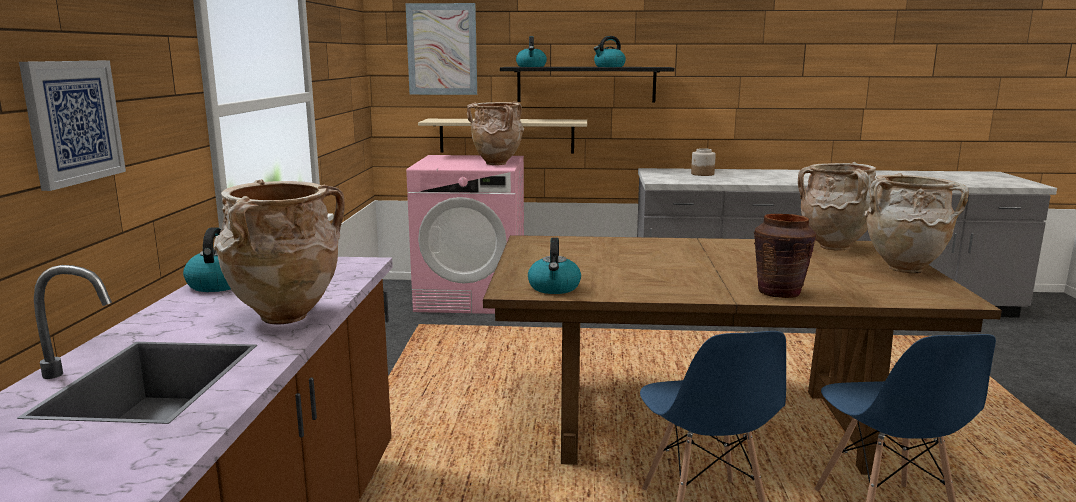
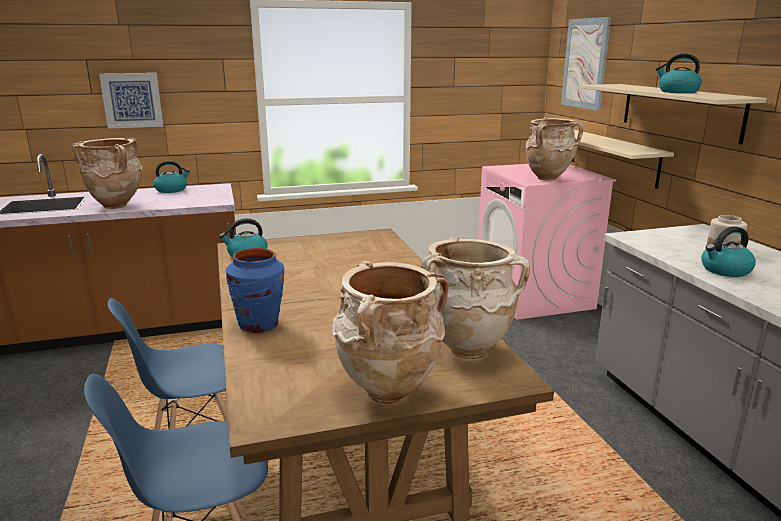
camera: 70 degrees right, 5 degrees up
black shelf [500,67,675,102] -> beige shelf [582,84,767,144]
kettle [516,36,547,67] -> kettle moved to [701,226,756,277]
brown vase [754,214,816,298] -> blue vase [225,248,284,333]

